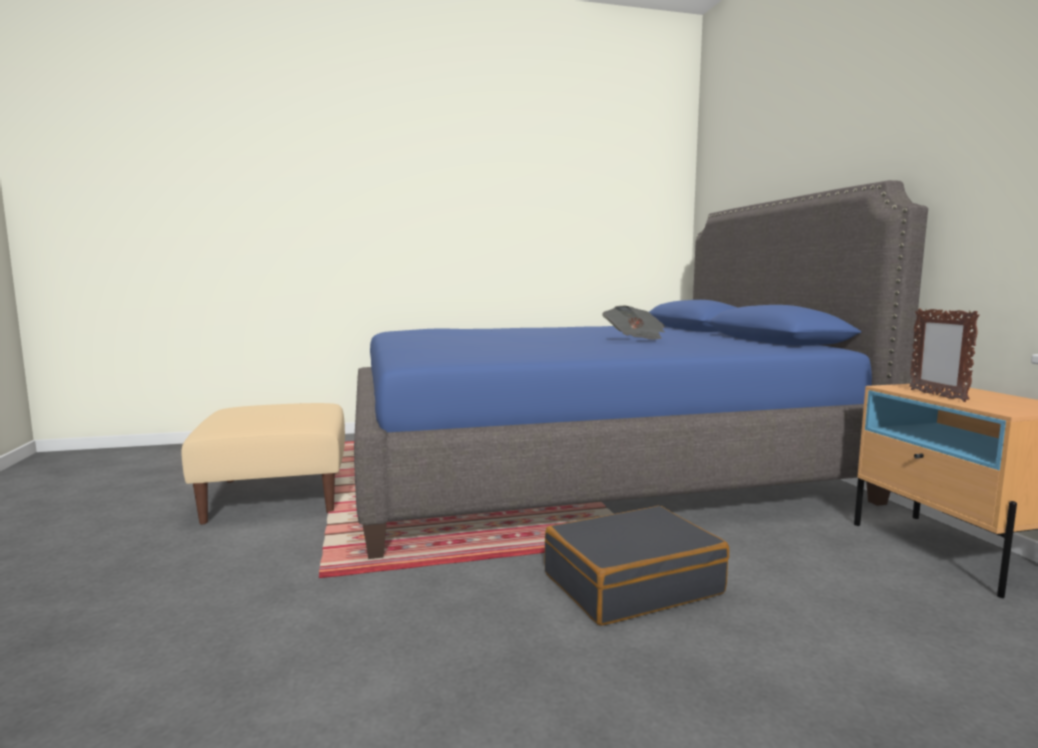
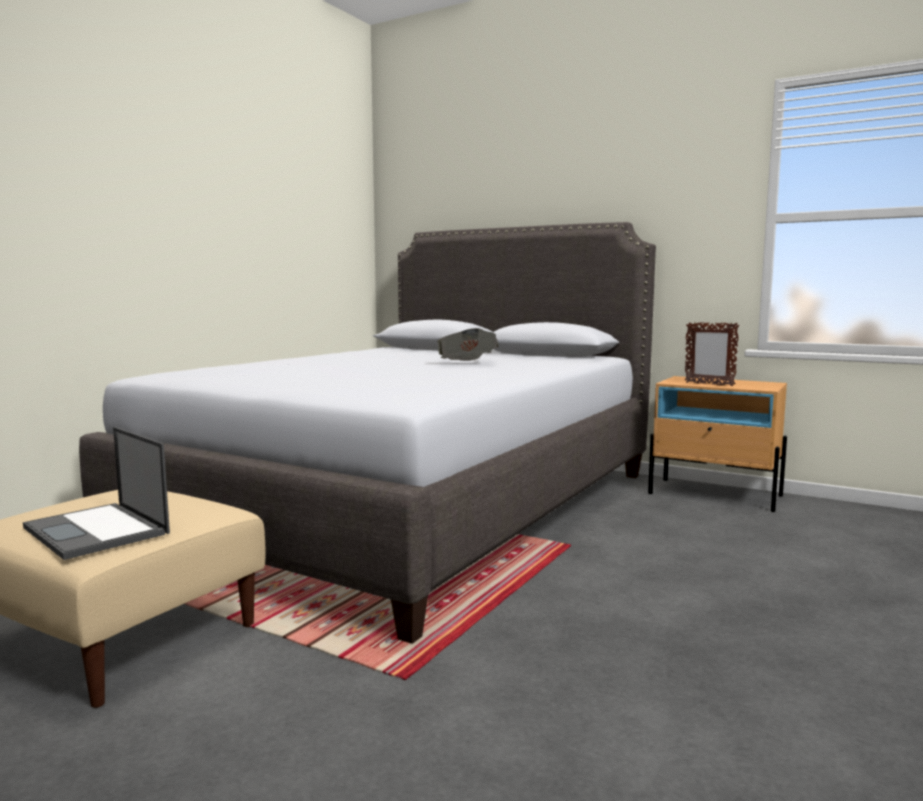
camera: 45 degrees left, 0 degrees up
blue bed [354,180,928,559] -> grey bed [79,222,656,644]
black suitcase [544,506,729,626] -> none
none -> laptop [23,427,170,560]

